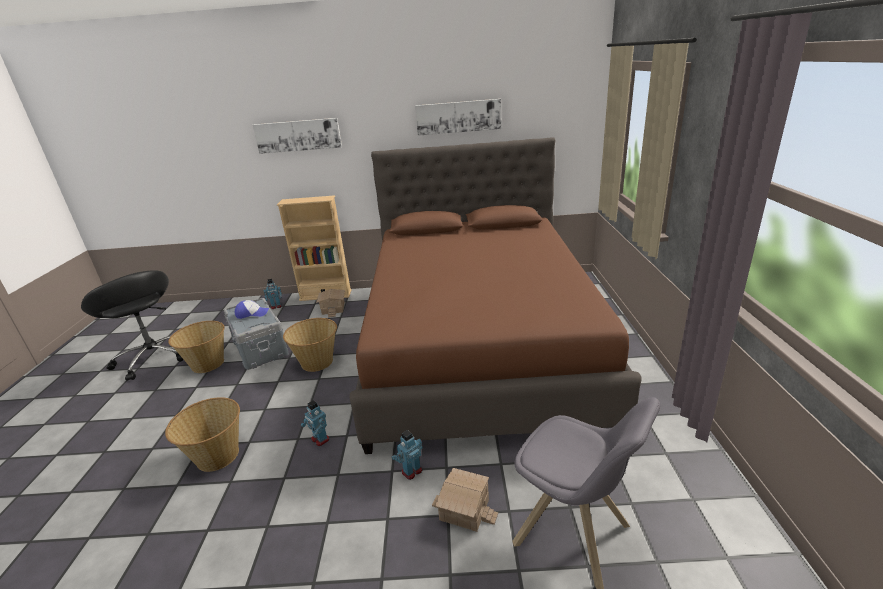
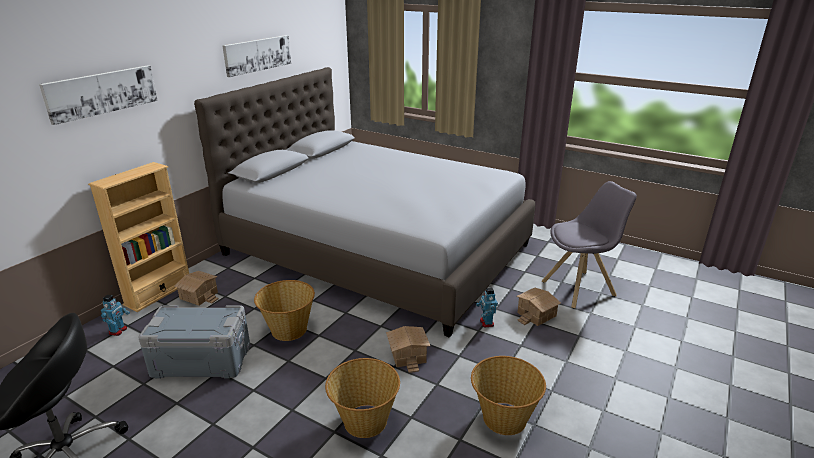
camera: 60 degrees left, 0 degrees up
basket [168,321,225,373] -> basket moved to [471,356,546,435]
cap [235,300,269,319] -> none
toy robot [301,400,330,446] -> toy house [386,326,430,373]
brown bed [349,137,642,454] -> grey bed [194,67,535,338]

